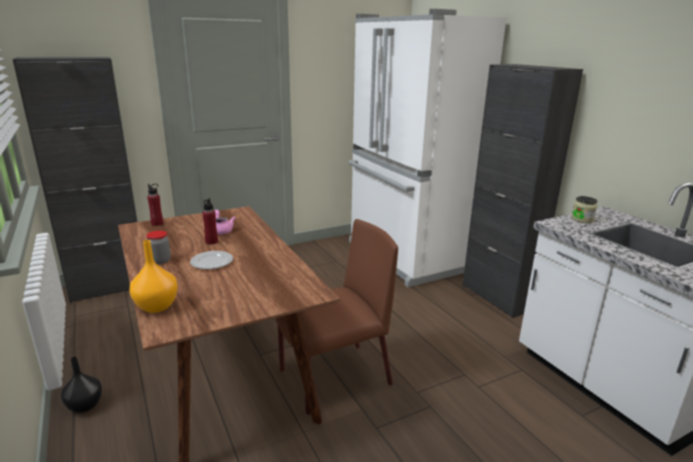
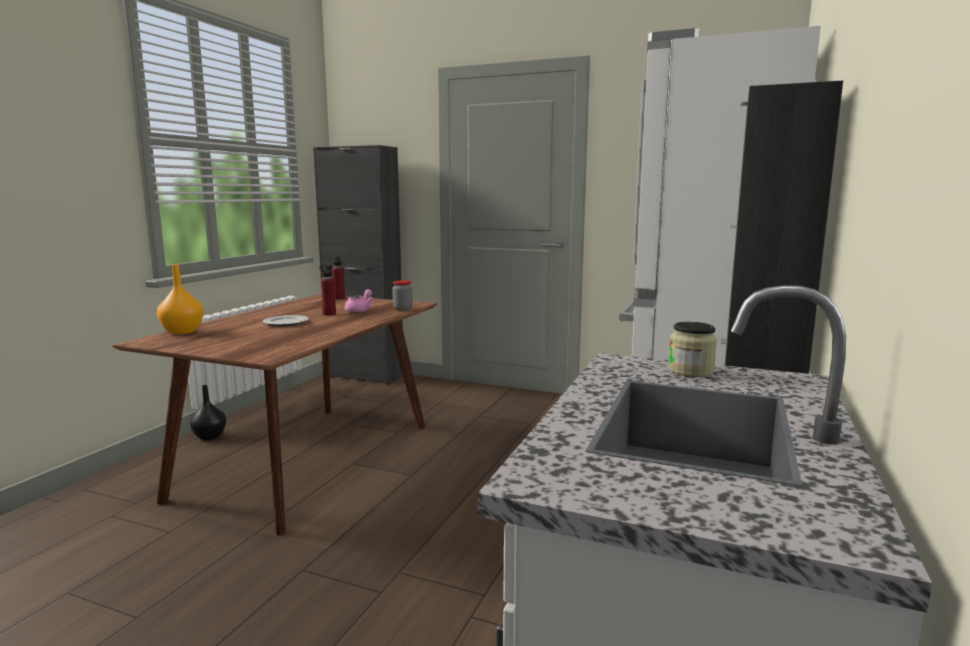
camera: 50 degrees right, 10 degrees down
jar [146,230,171,264] -> jar moved to [392,280,413,311]
brown chair [275,219,398,415] -> none

